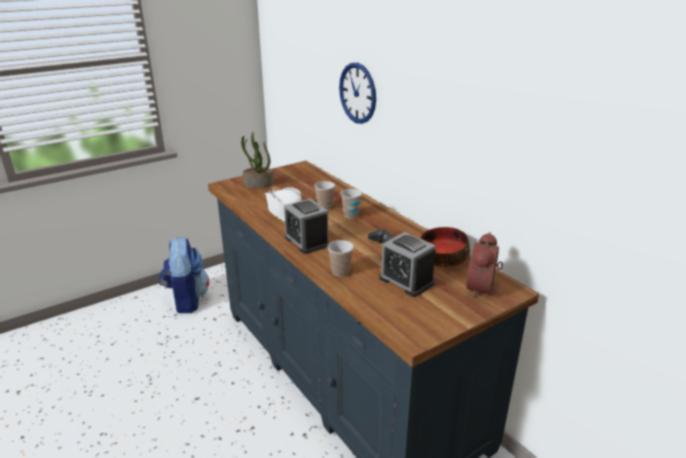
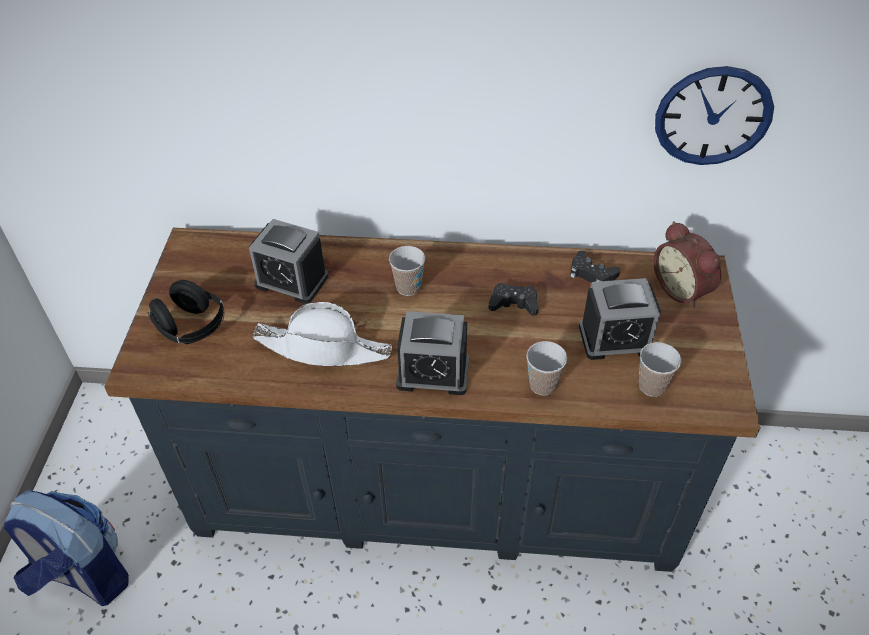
camera: 50 degrees left, 20 degrees up
potted plant [241,132,274,189] -> black headphones [148,280,224,344]
cup [314,181,335,210] -> cup moved to [639,342,681,397]
wall clock [339,63,376,124] -> wall clock moved to [655,66,774,165]
bowl [420,227,470,267] -> black game controller [570,251,620,283]
none -> alarm clock [249,219,328,304]

